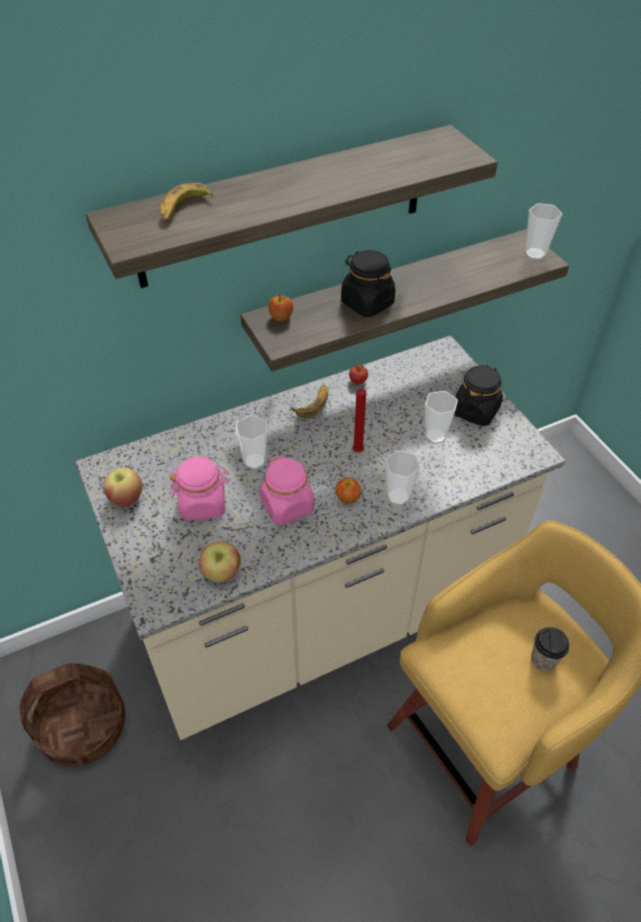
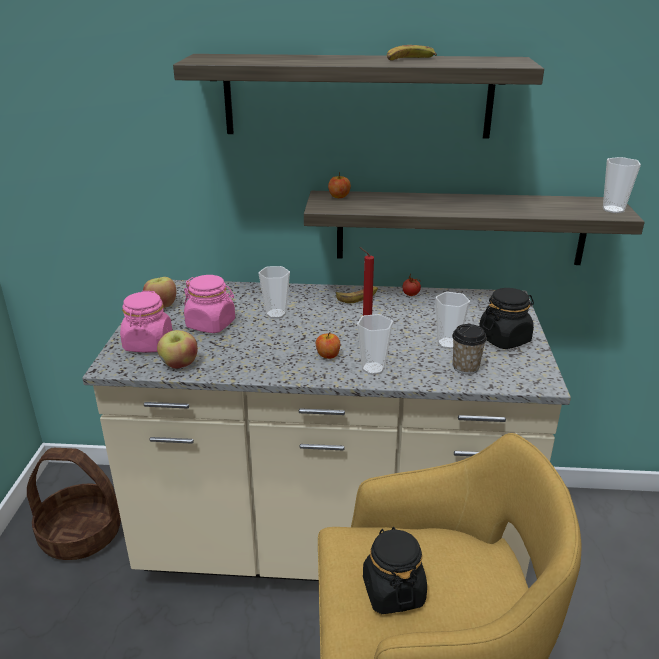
camera: 30 degrees right, 20 degrees down
banana [160,183,214,223] -> banana moved to [387,45,437,61]
pink jar [260,455,314,525] -> pink jar moved to [120,291,173,352]
black jar [341,250,396,317] -> black jar moved to [363,527,427,614]
cup [531,627,569,671] -> cup moved to [452,324,487,374]

